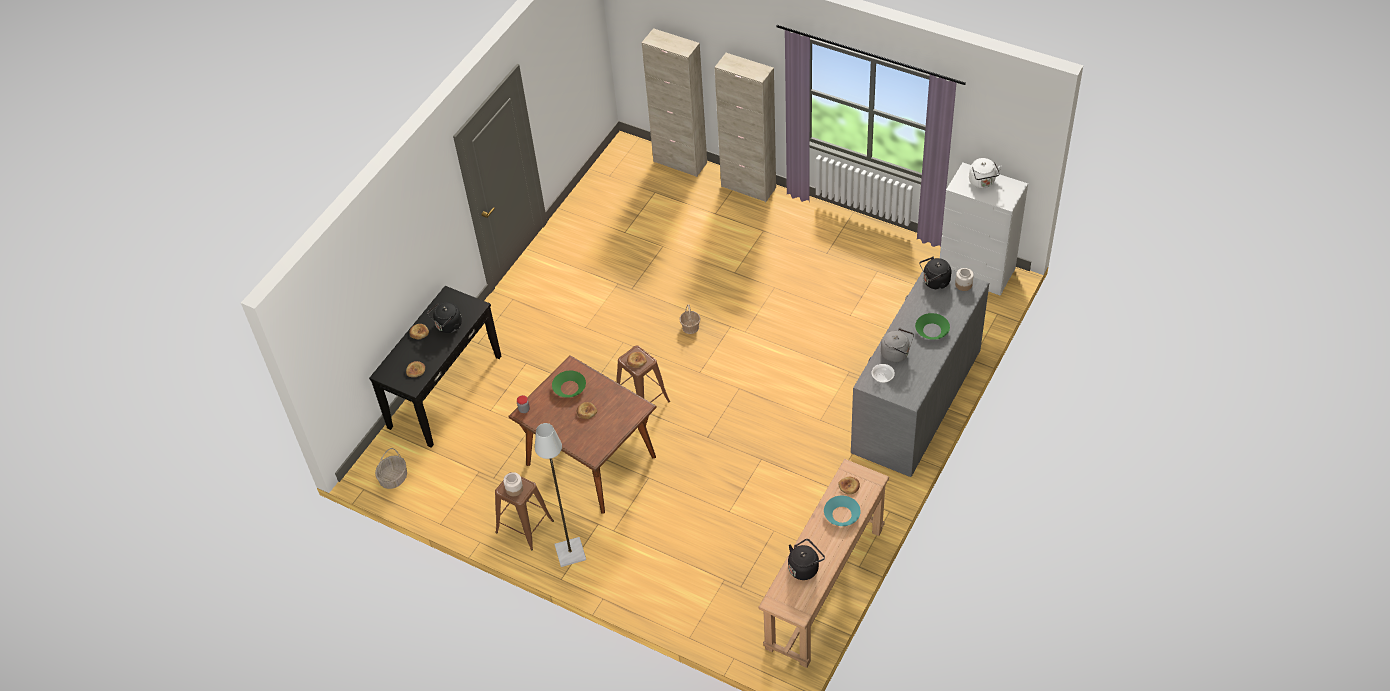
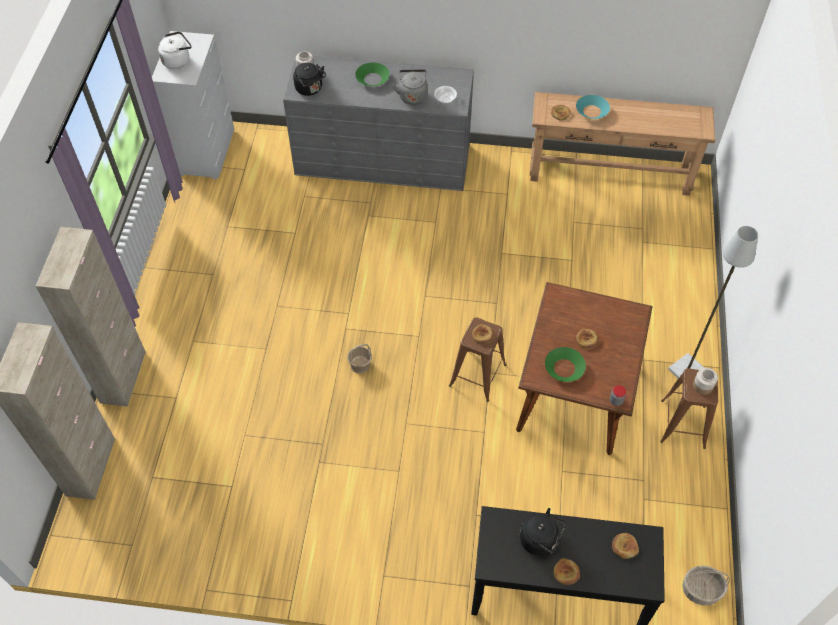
camera: 115 degrees left, 5 degrees up
black kettle [788,539,825,580] -> none

